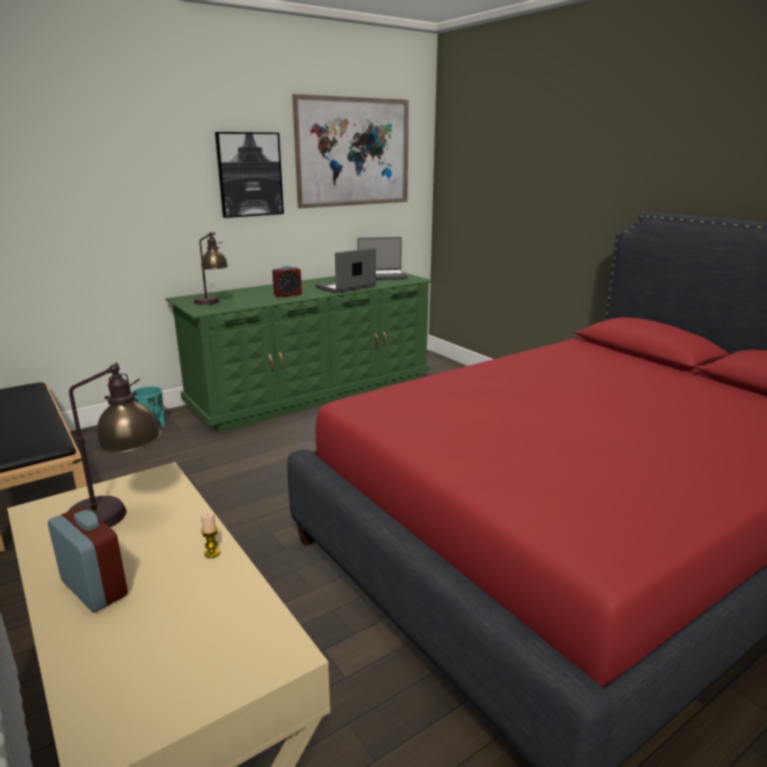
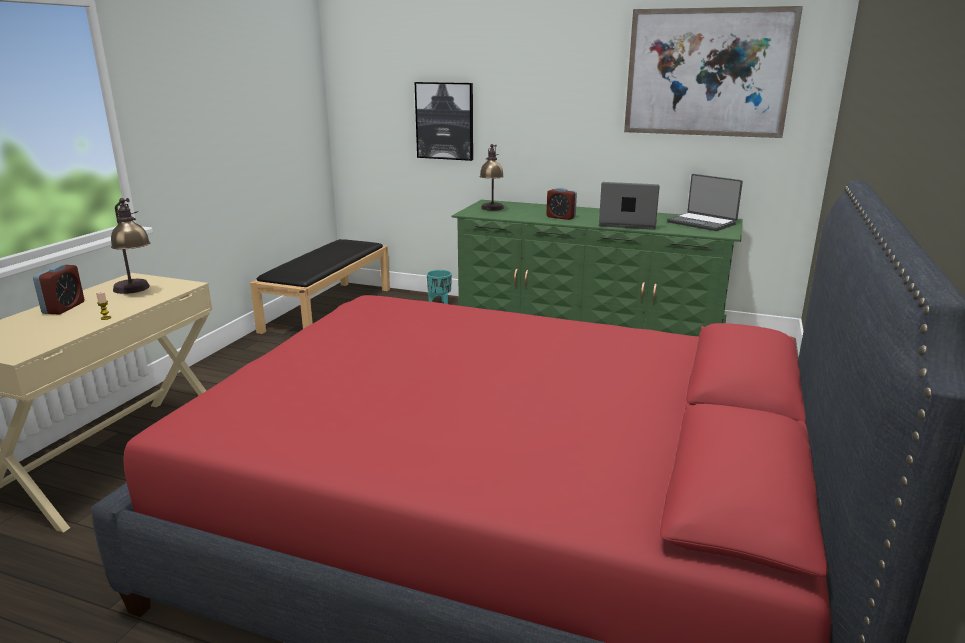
camera: 55 degrees right, 0 degrees up
picture [215,132,284,218] -> picture moved to [415,82,473,161]

